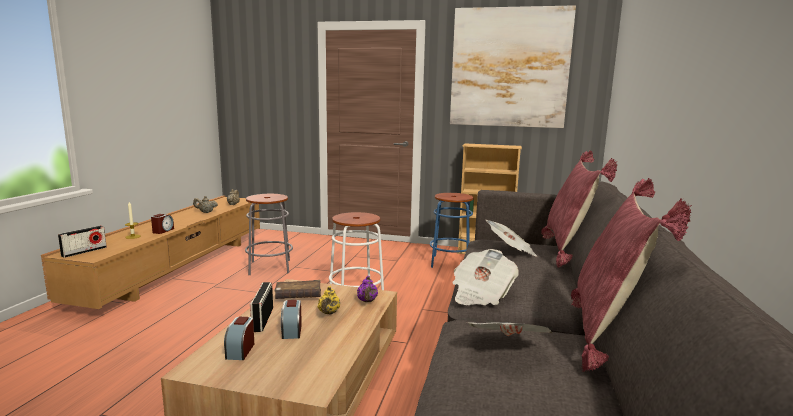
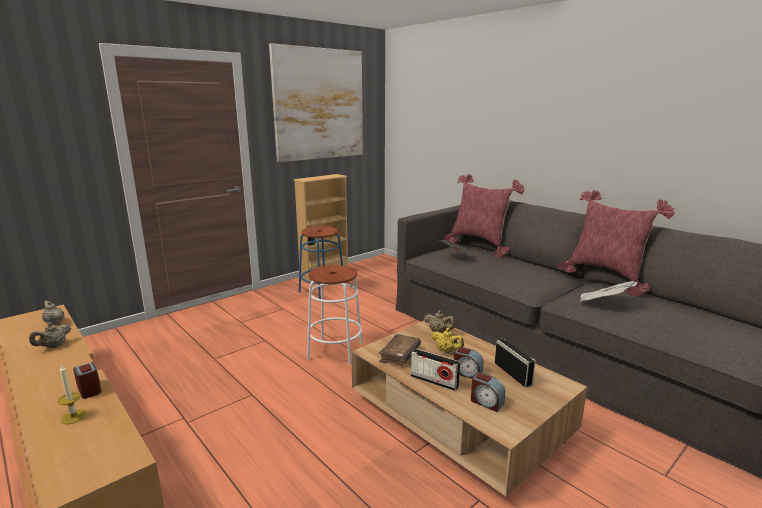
camera: 55 degrees left, 5 degrees up
radio [58,226,107,258] -> radio moved to [495,339,536,387]
grey stool [245,194,293,275] -> none
purple teapot [357,276,378,302] -> beige teapot [424,310,455,333]
newspaper [452,249,519,305] -> none

